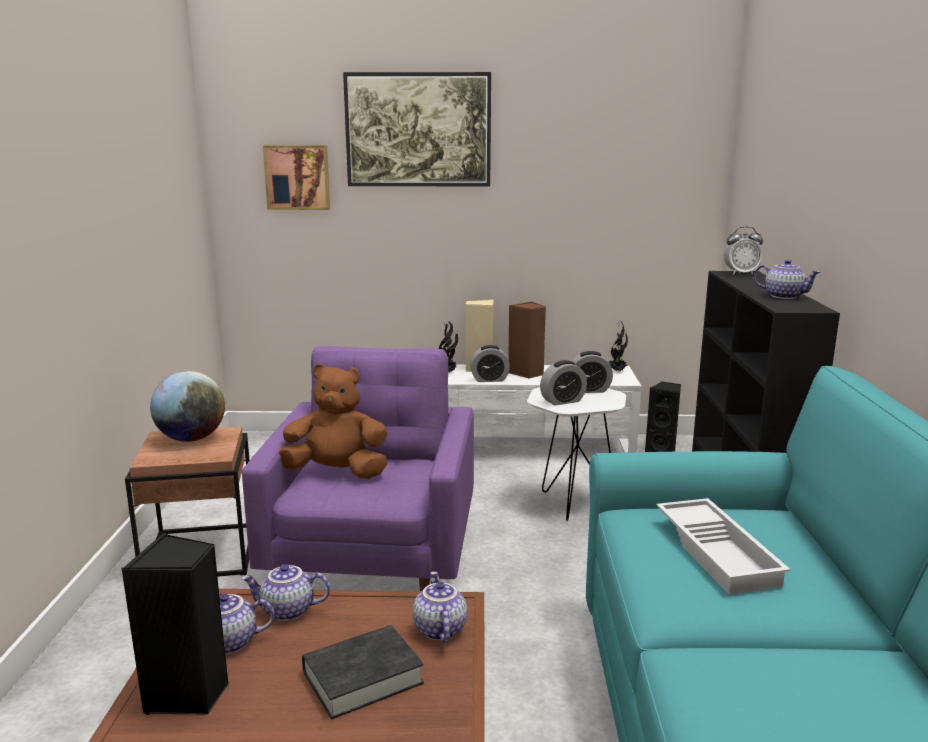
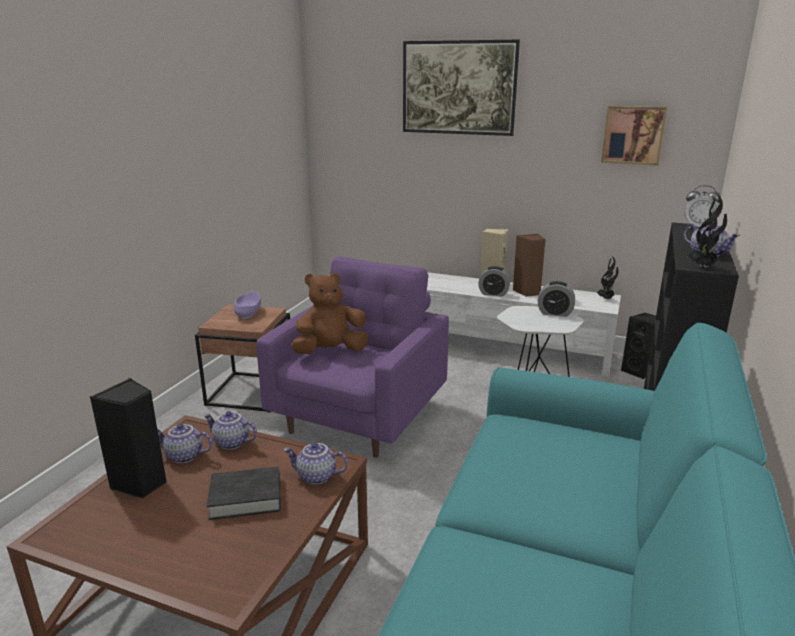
camera: 20 degrees right, 5 degrees up
globe [150,371,225,442] -> purple bowl [233,291,261,319]
picture [263,145,330,210] -> picture moved to [601,106,667,166]
brown plush toy [279,364,387,479] -> brown plush toy turned 45 degrees counterclockwise [291,273,369,354]
teapot [413,571,467,642] -> teapot turned 90 degrees counterclockwise [283,442,348,485]
potted plant [439,321,458,373] -> potted plant moved to [688,195,727,268]
alarm clock [540,360,587,406] -> none
white tray [656,498,791,595] -> none

